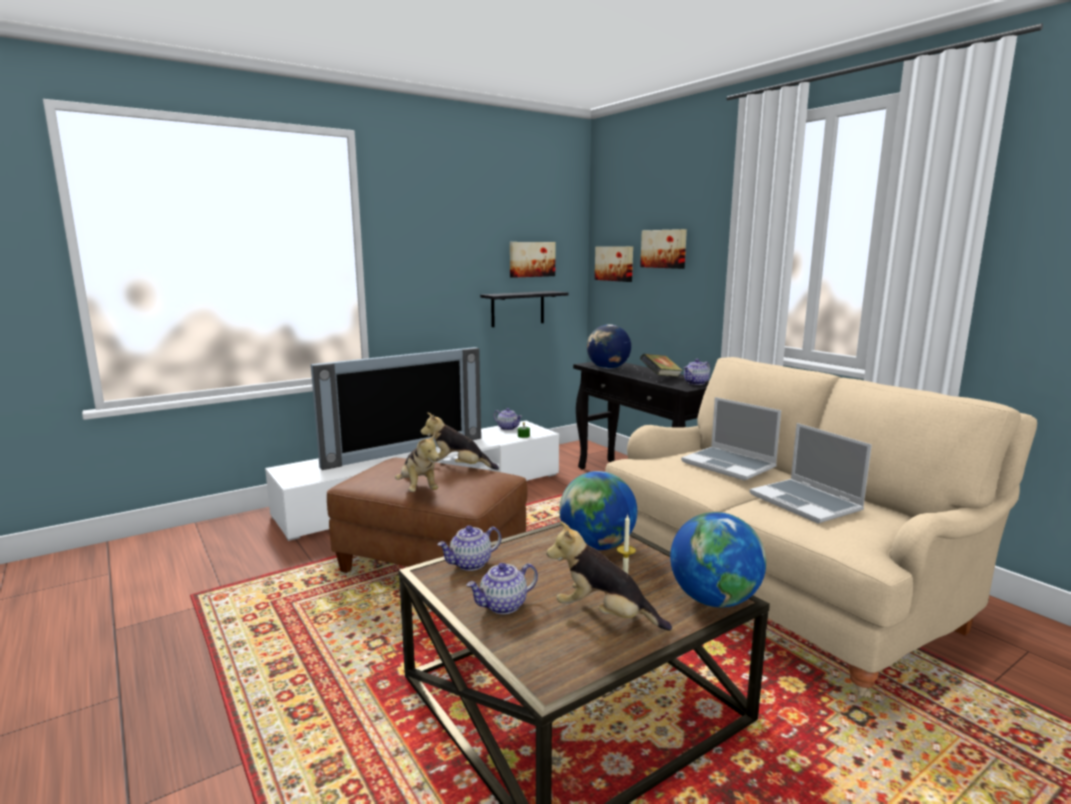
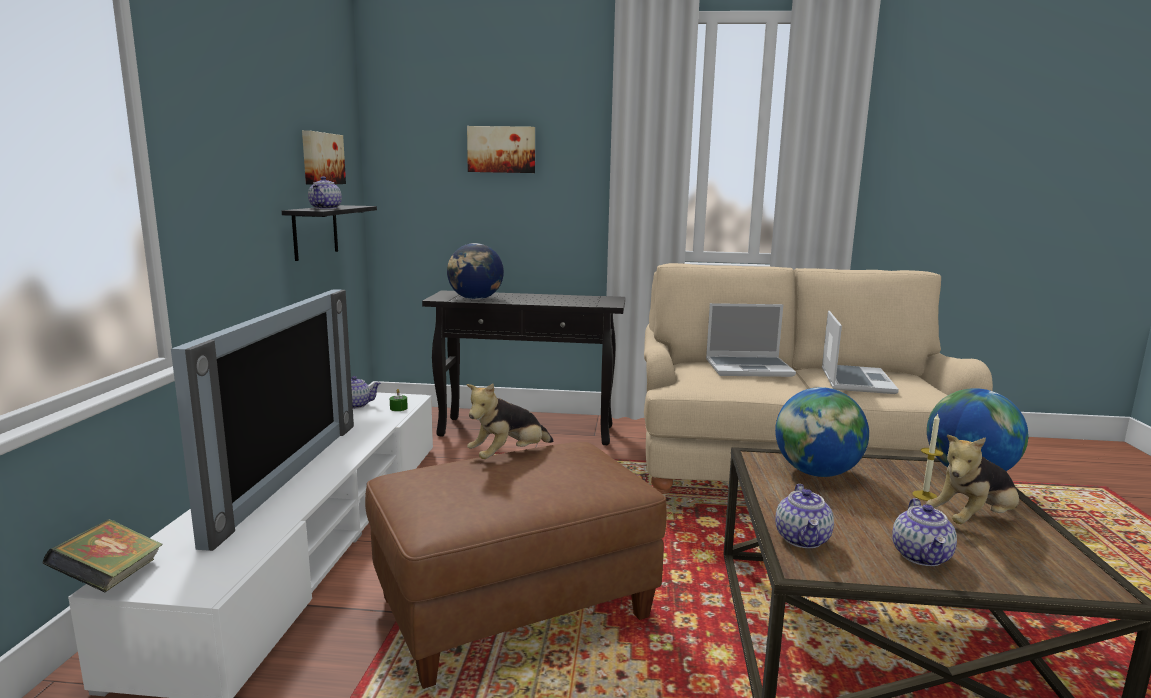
camera: 50 degrees left, 0 degrees up
plush toy [395,433,439,492] -> none
picture [595,246,633,282] -> none
book [640,354,683,377] -> book moved to [42,519,163,592]
teapot [683,359,710,385] -> teapot moved to [308,177,342,209]
laptop [750,423,872,523] -> laptop turned 90 degrees counterclockwise [822,311,899,394]

